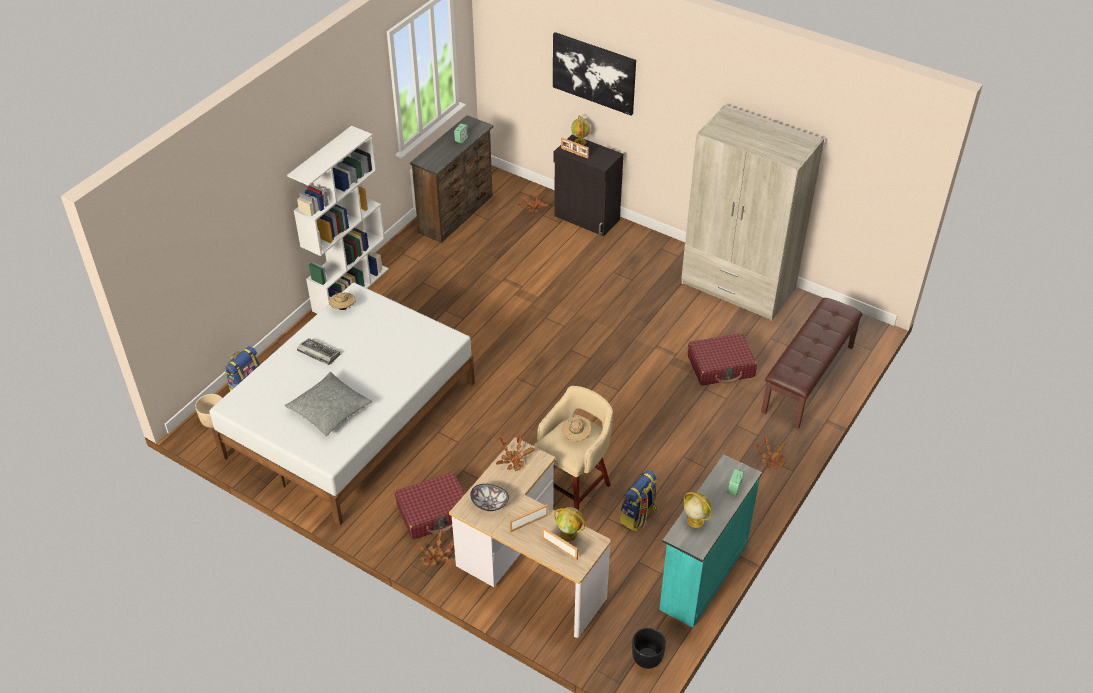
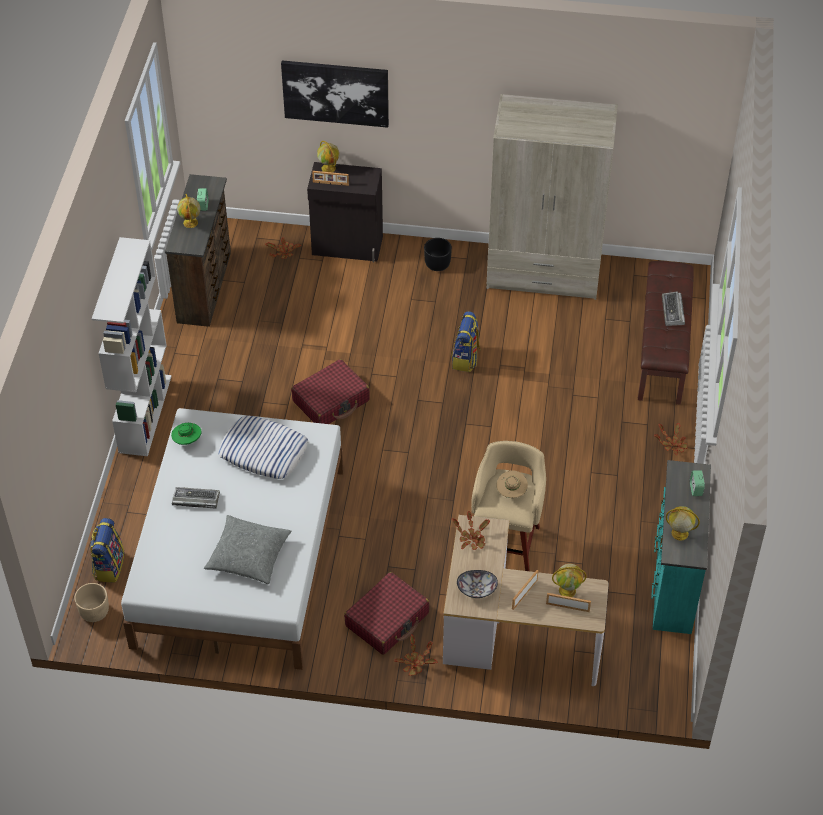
camera: 25 degrees left, 5 degrees up
beige hat [329,292,356,310] -> green hat [171,423,202,445]
backpack [620,470,658,531] -> backpack moved to [451,311,481,372]
black planter [632,628,666,669] -> black planter moved to [424,238,452,271]
red suitcase [688,333,757,386] -> red suitcase moved to [291,359,370,424]
none -> globe [177,194,200,228]
none -> pillow [218,415,308,479]
none -> keyboard [662,291,685,326]

